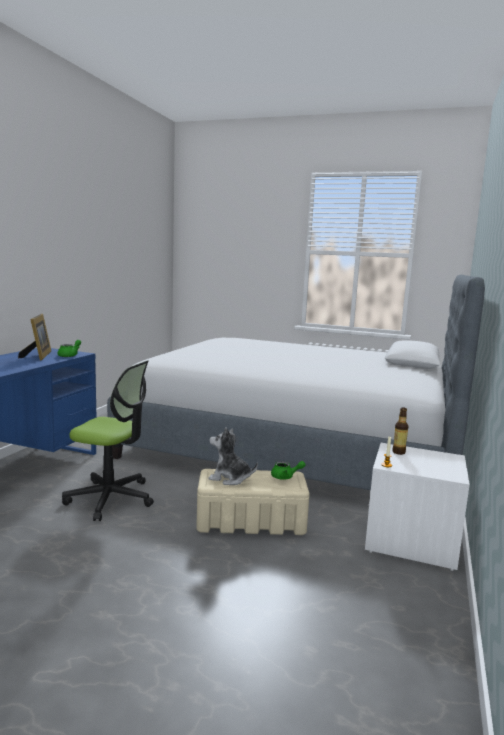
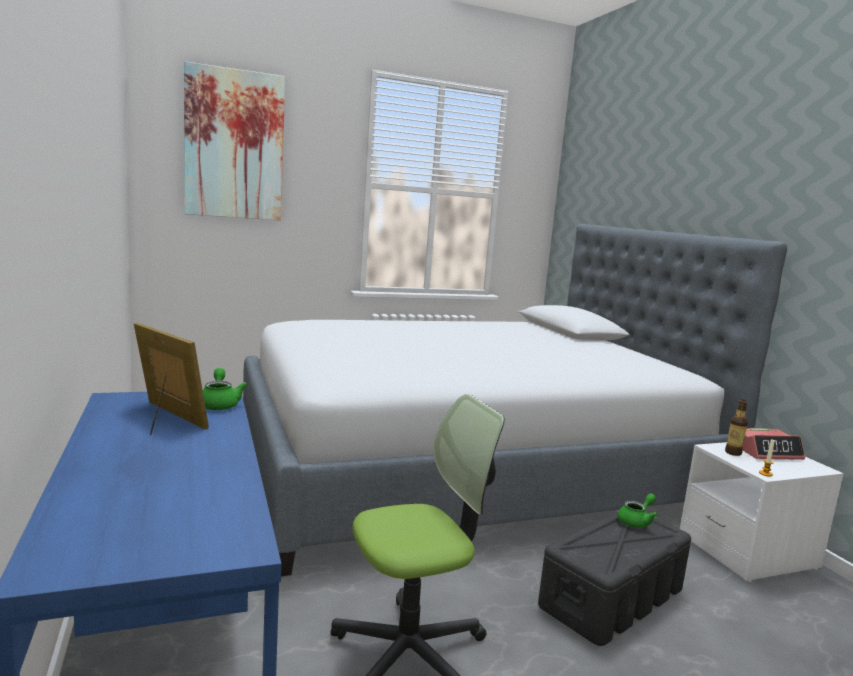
camera: 40 degrees left, 0 degrees up
beige storage box [196,469,310,535] -> black storage box [538,512,691,646]
plush toy [208,427,258,485] -> none
none -> picture [184,61,285,221]
none -> alarm clock [743,428,805,460]

